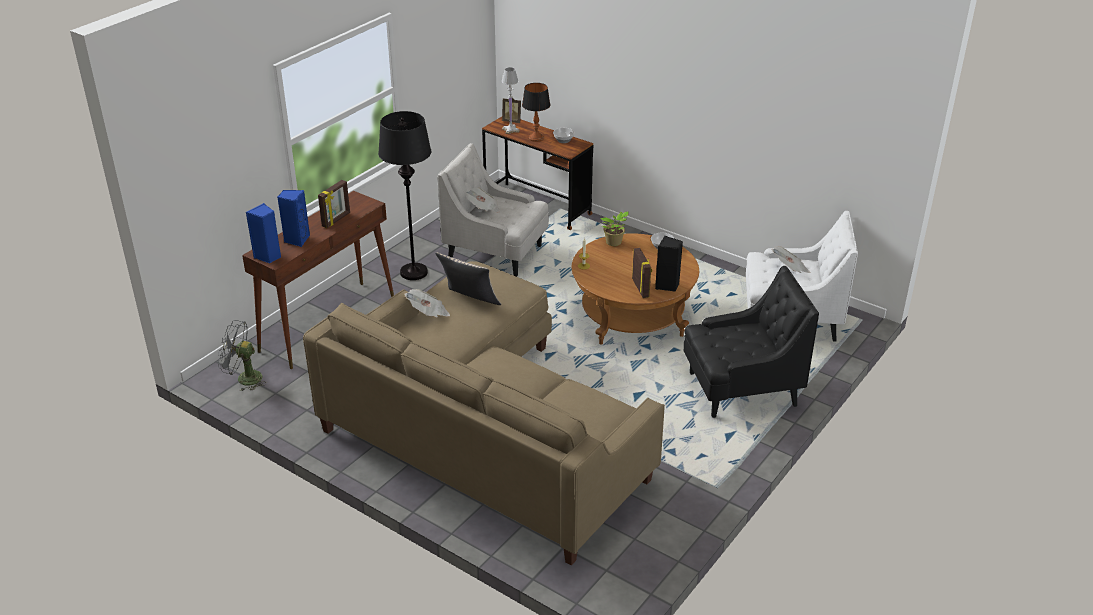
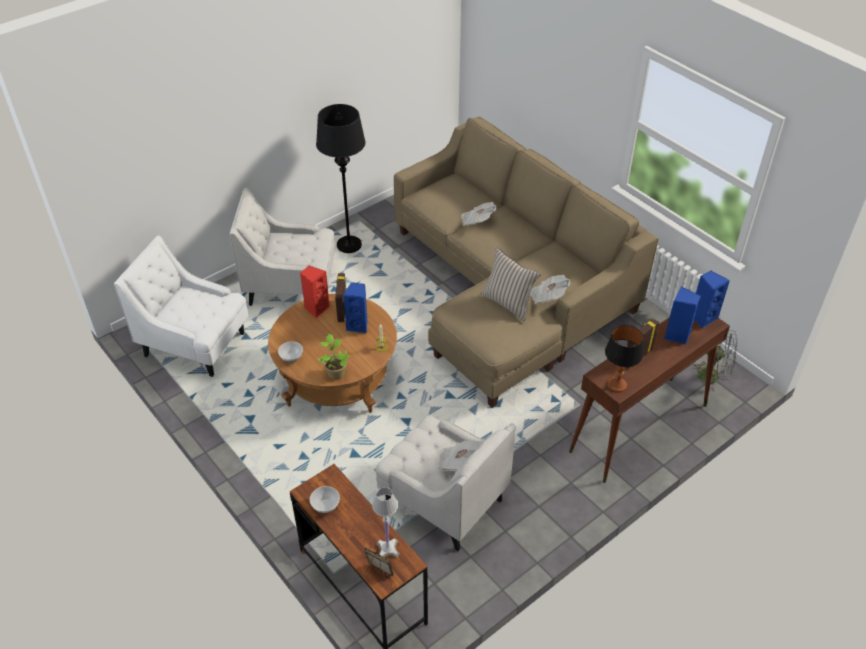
camera: 165 degrees left, 10 degrees up
black floor lamp [378,111,431,280] -> black floor lamp moved to [316,104,366,253]
table lamp [522,83,550,142] -> table lamp moved to [605,325,643,393]
black speaker [655,236,683,291] -> red speaker [300,266,330,318]
black armchair [684,266,819,418] -> white armchair [230,188,335,306]
newspaper [771,246,811,273] -> newspaper moved to [461,202,496,226]
none -> blue speaker [343,282,367,333]

